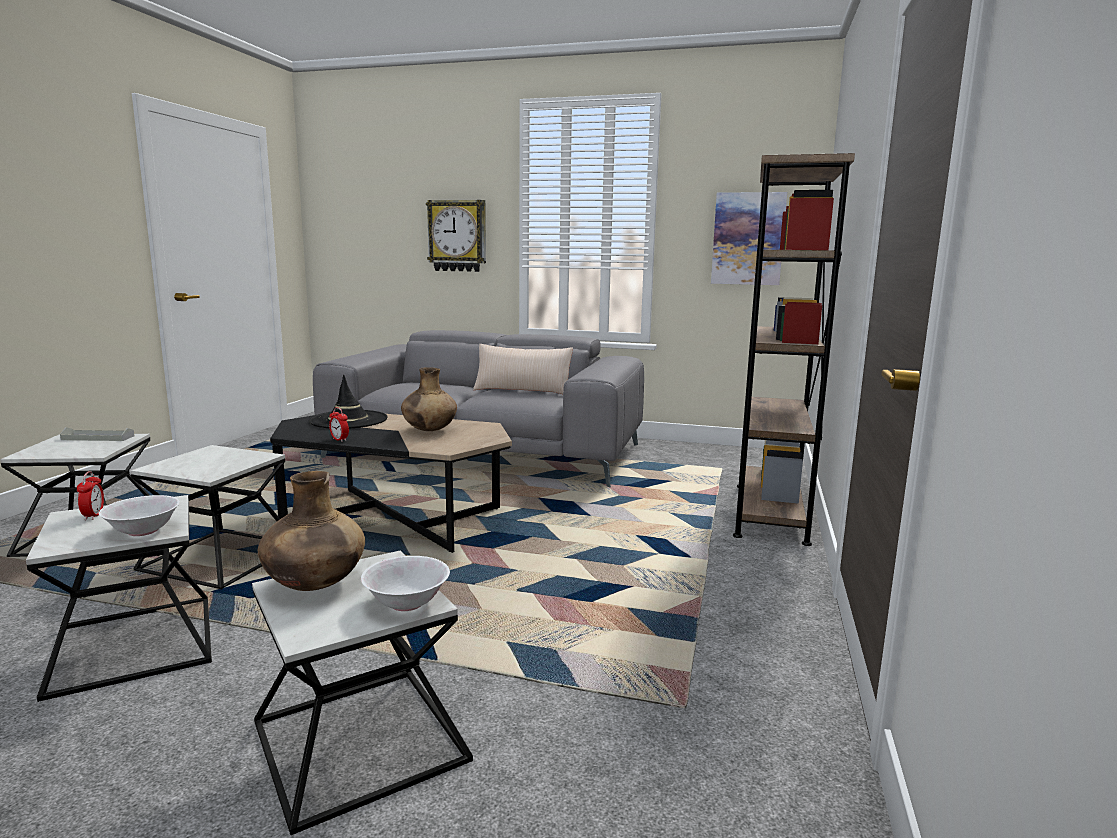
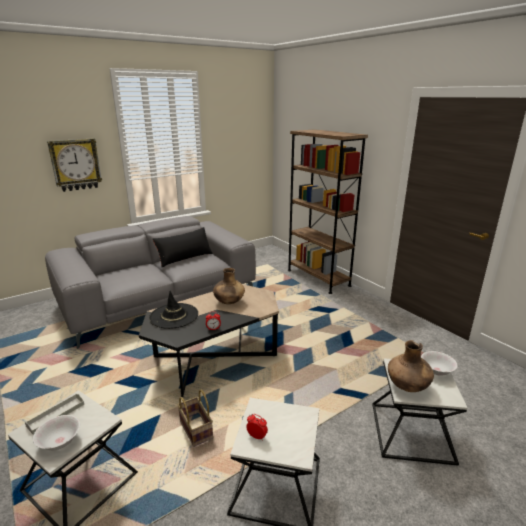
camera: 50 degrees left, 10 degrees up
white bowl [99,495,180,536] -> white bowl moved to [33,415,80,450]
side table [130,445,285,589] -> basket [178,390,213,447]
beige pillow [473,344,573,394] -> black pillow [153,227,213,267]
picture [711,192,787,285] -> none

